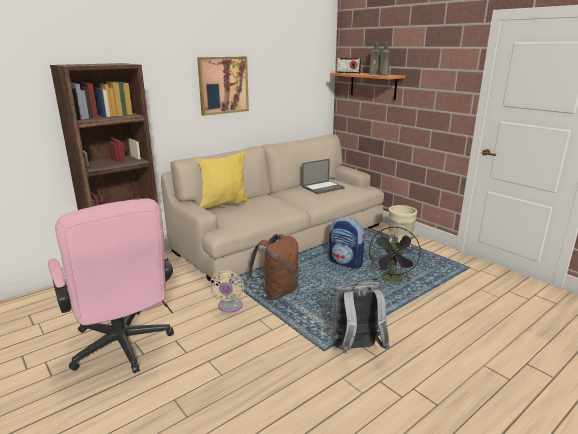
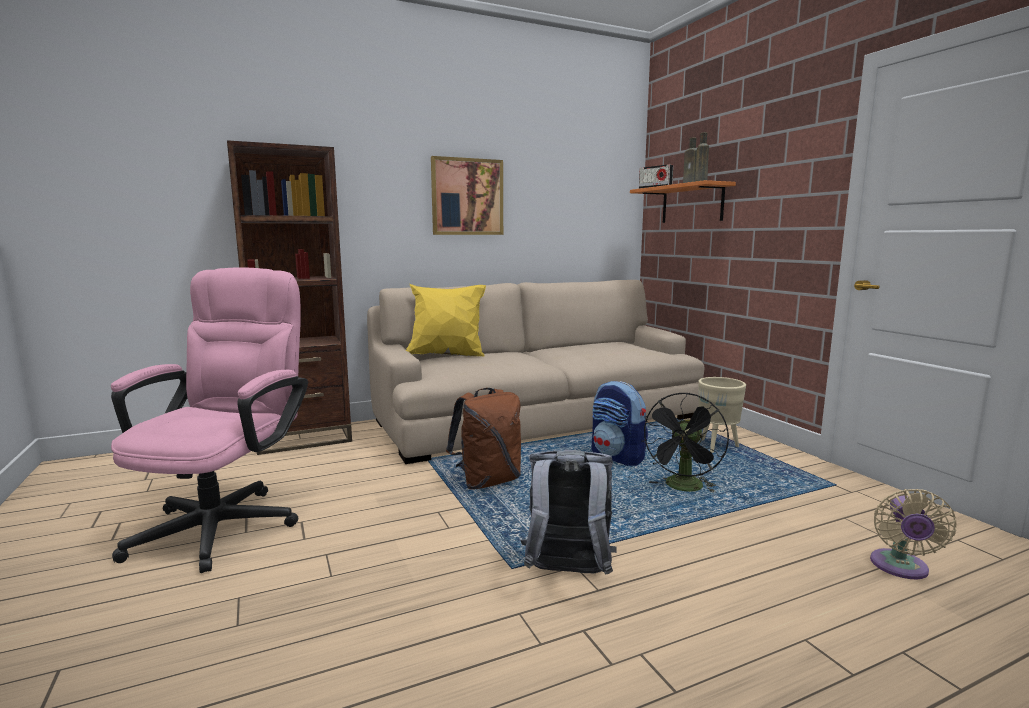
camera: 15 degrees right, 10 degrees down
pink office chair [48,198,174,373] -> pink office chair turned 150 degrees counterclockwise [111,268,308,573]
beige fan [209,270,244,313] -> beige fan moved to [870,489,956,580]
laptop [302,159,345,194] -> none

